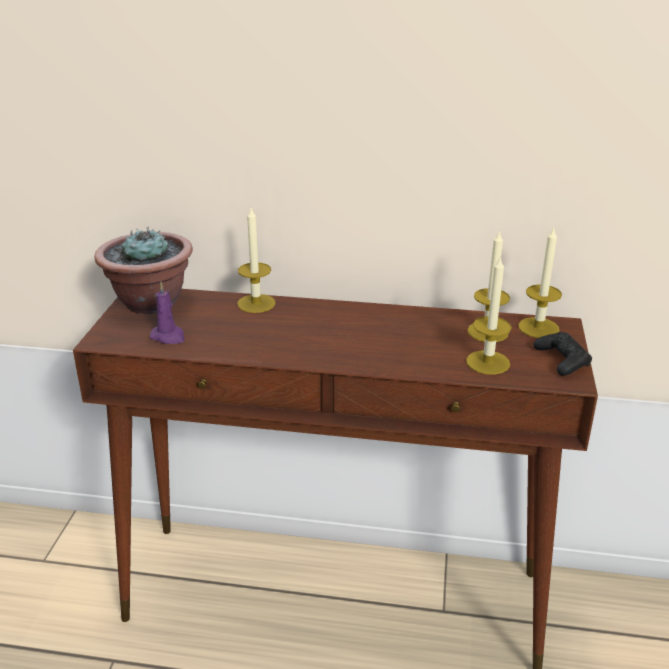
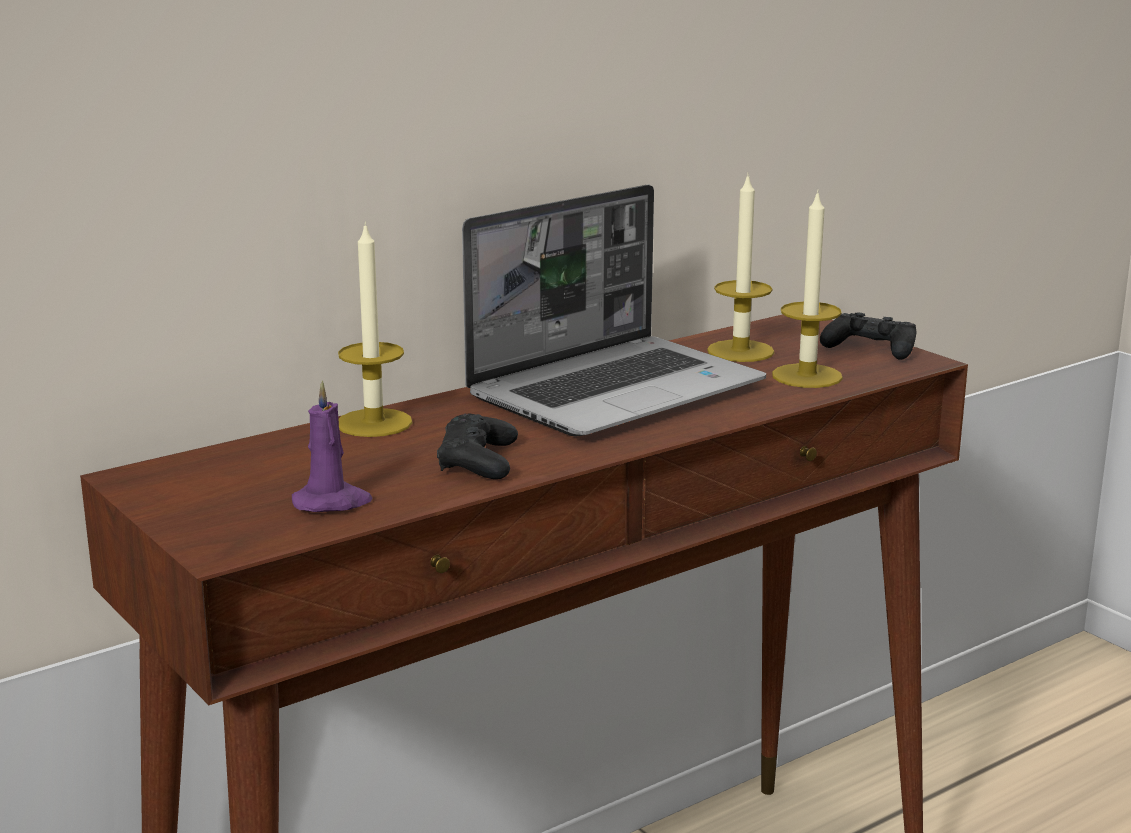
camera: 45 degrees left, 10 degrees down
potted plant [94,227,193,314] -> none
candle [518,227,562,338] -> none
none -> black game controller [437,414,518,479]
none -> laptop [462,185,766,437]

